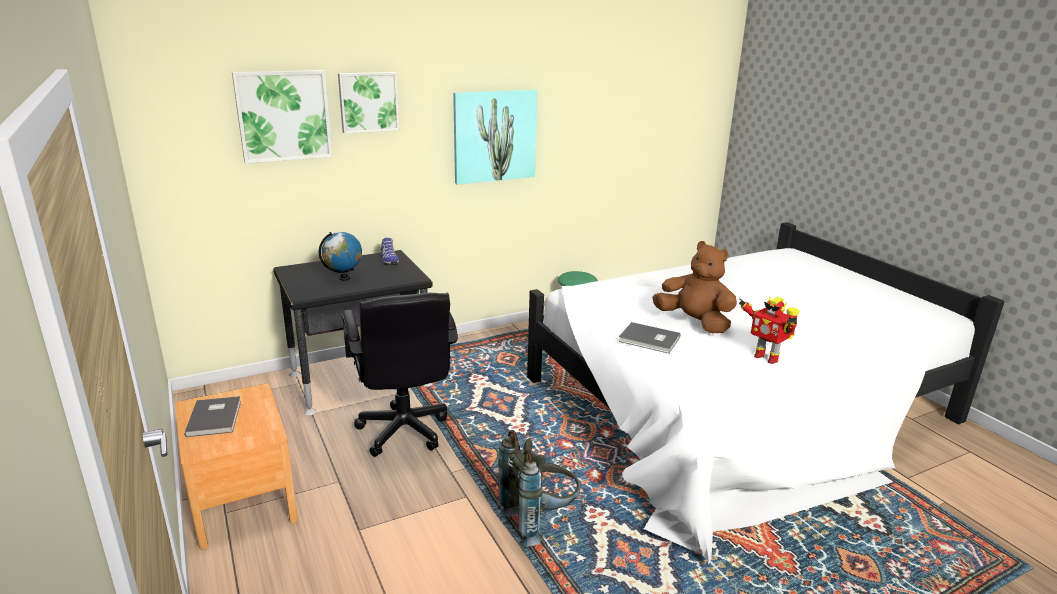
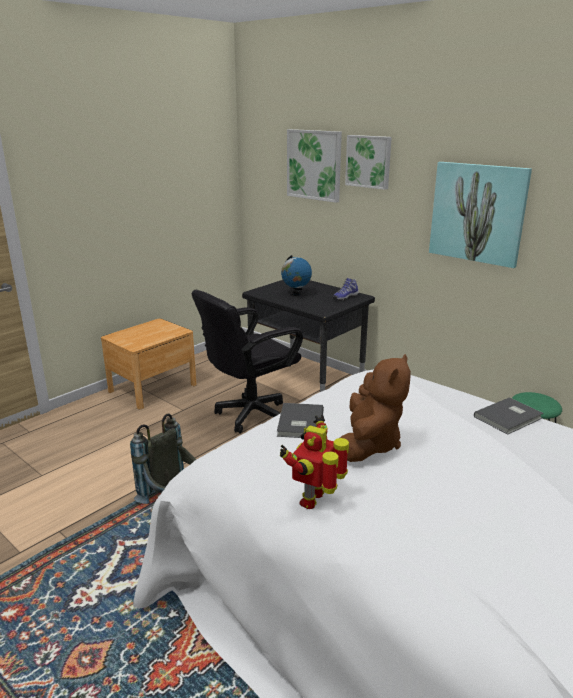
camera: 70 degrees right, 0 degrees up
grey book [185,396,241,437] -> grey book moved to [474,397,544,434]

